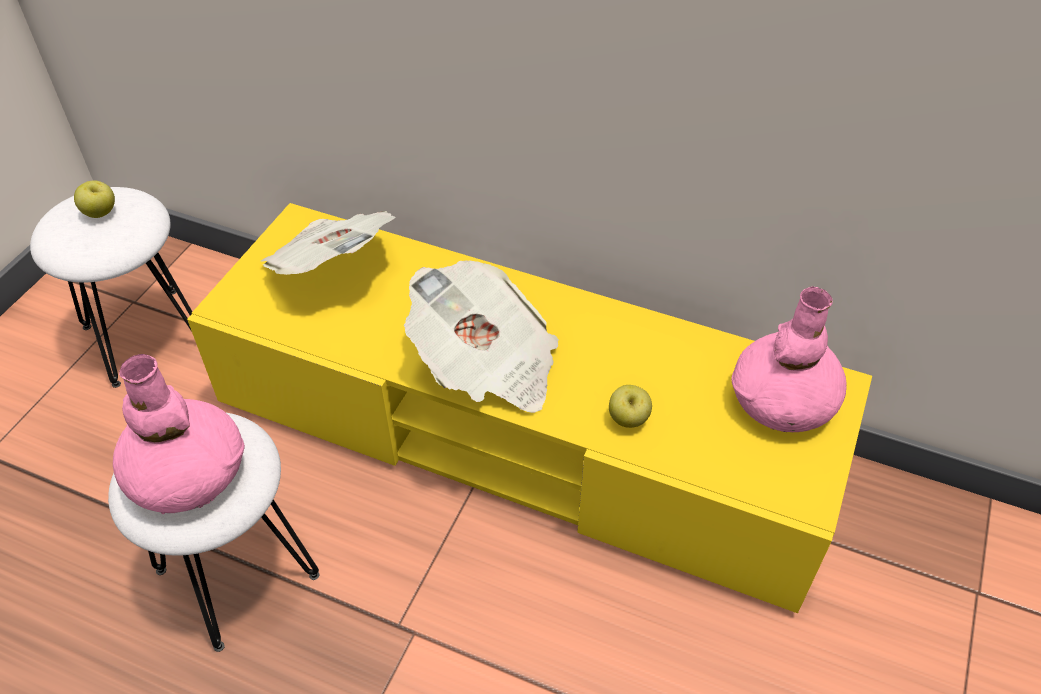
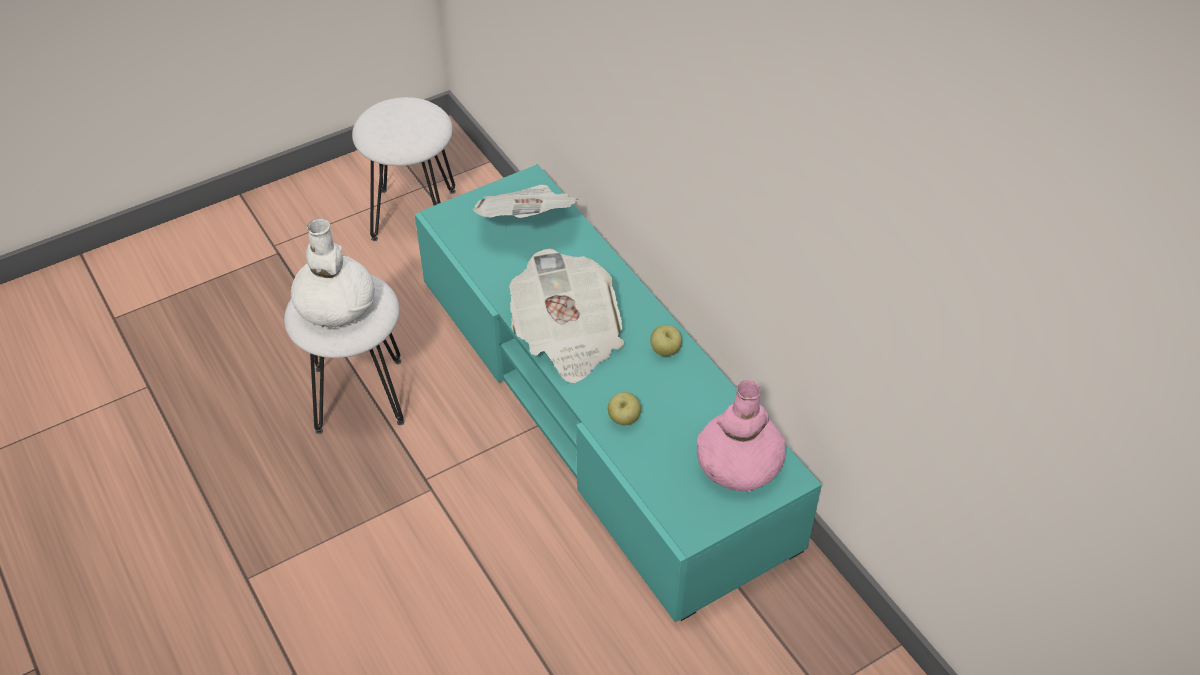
camera: 35 degrees right, 0 degrees up
apple [74,180,115,218] -> apple moved to [650,325,682,356]
pink vase [113,354,245,514] -> white vase [291,218,375,329]
yellow tv stand [187,203,872,613] -> turquoise tv stand [415,164,822,622]

